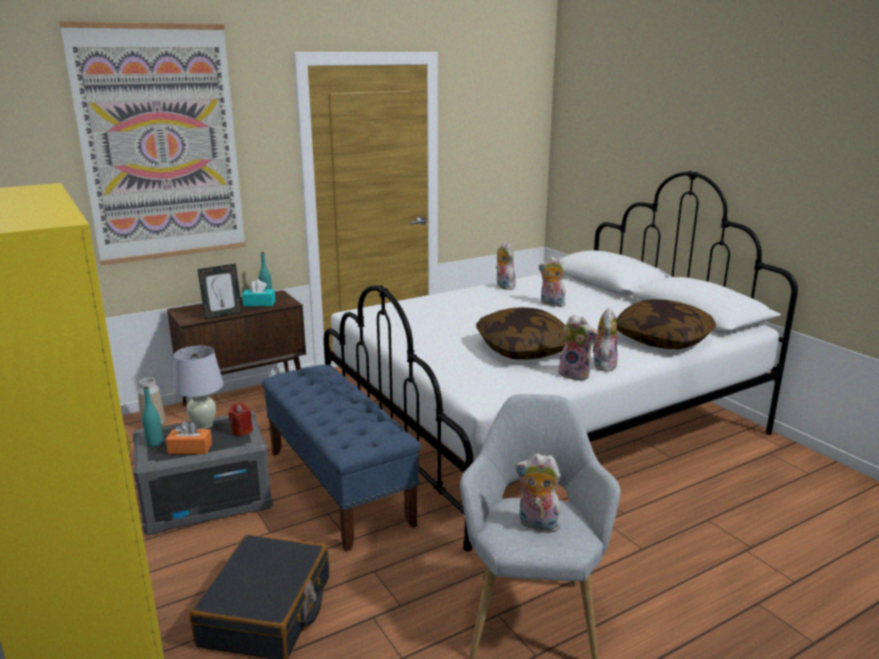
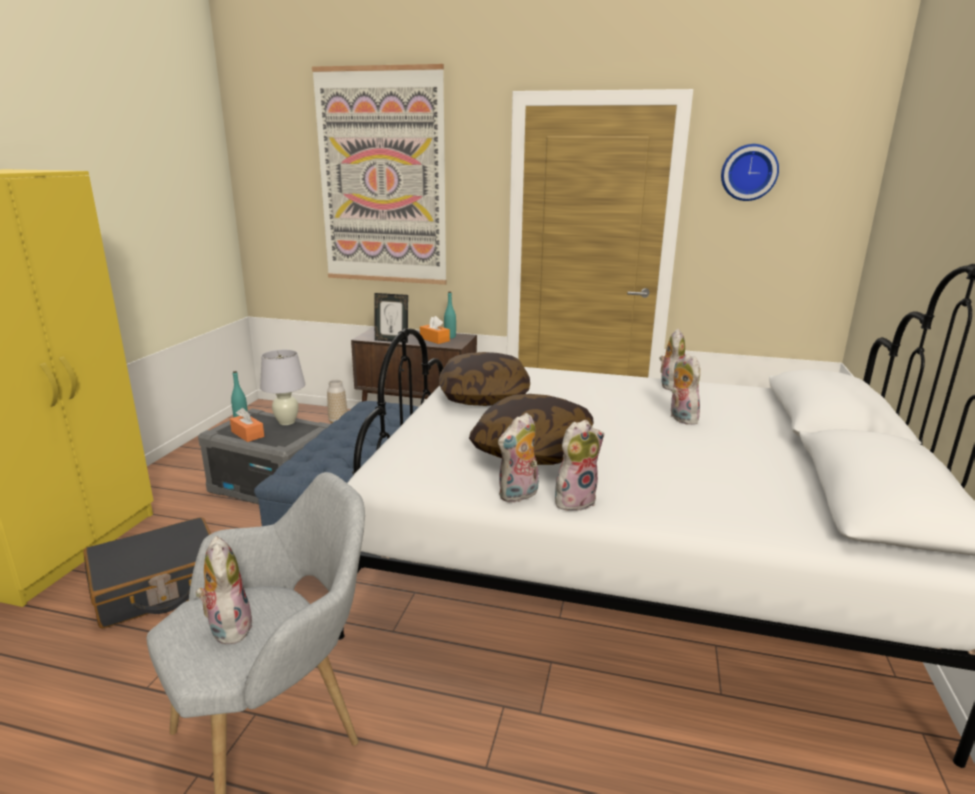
camera: 45 degrees right, 0 degrees up
red candle [228,403,253,436] -> none
turquoise tissue box [242,279,276,306] -> orange tissue box [420,316,450,344]
plush toy [558,315,598,381] -> plush toy turned 60 degrees clockwise [498,413,539,503]
pillow [616,299,716,349] -> pillow moved to [439,352,530,406]
none -> wall clock [721,144,779,201]

